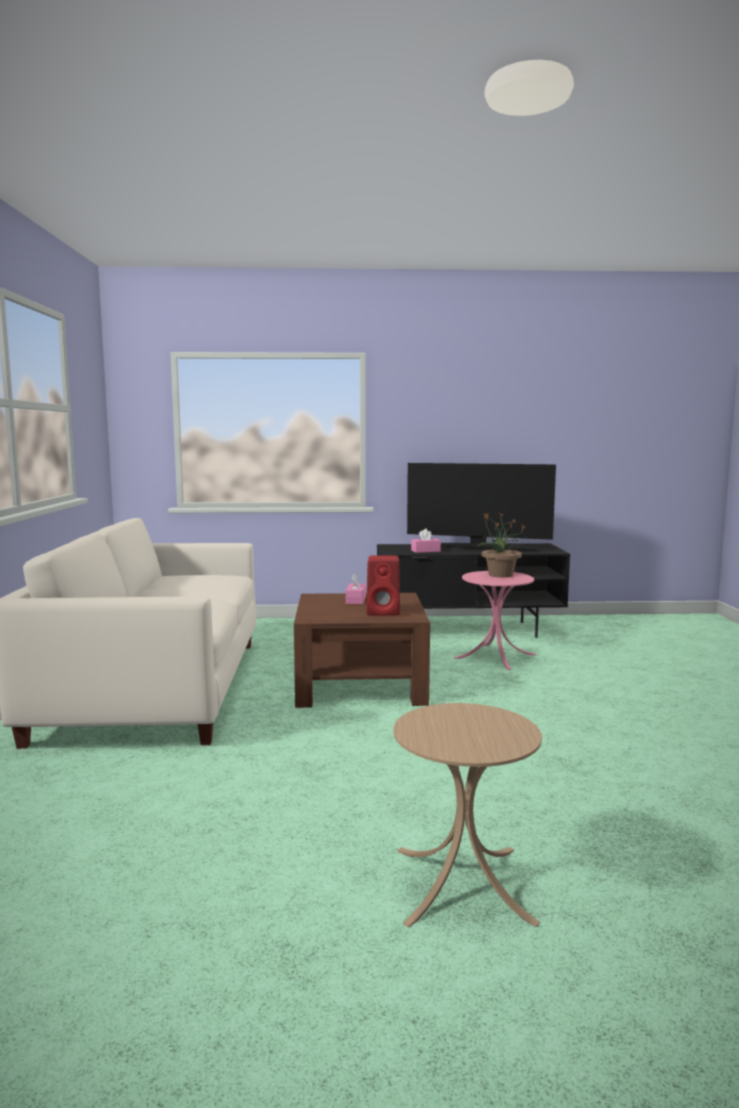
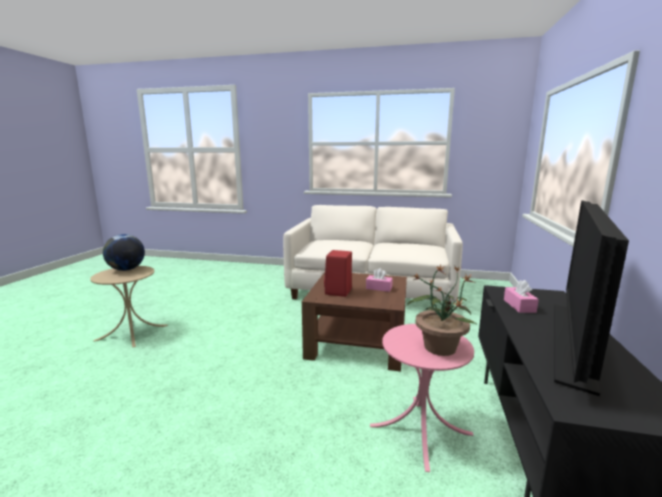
camera: 105 degrees right, 5 degrees up
none -> globe [103,234,145,271]

